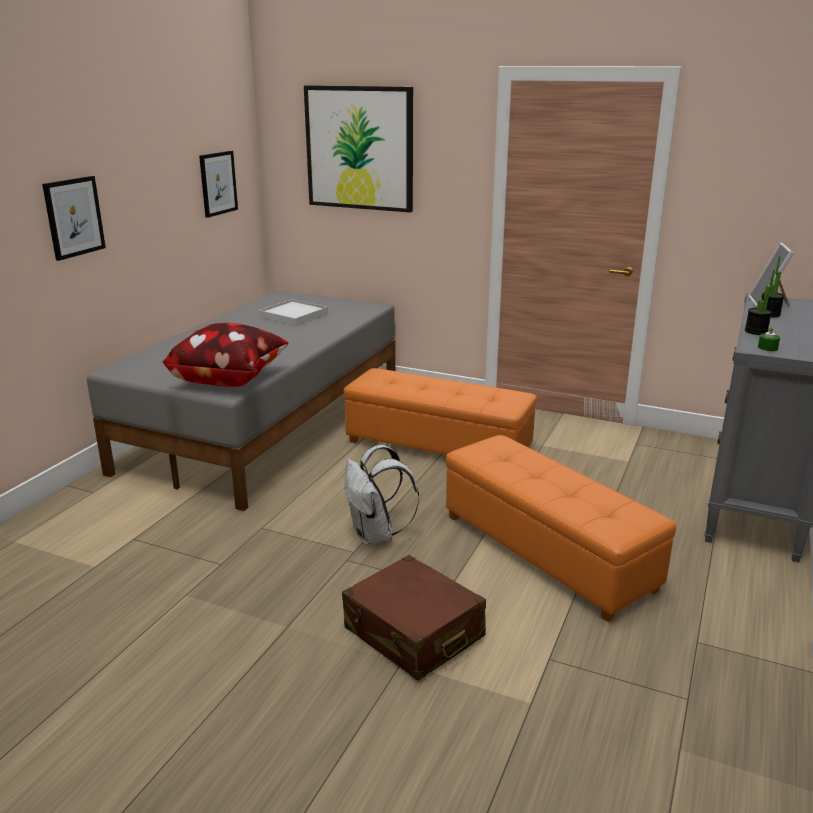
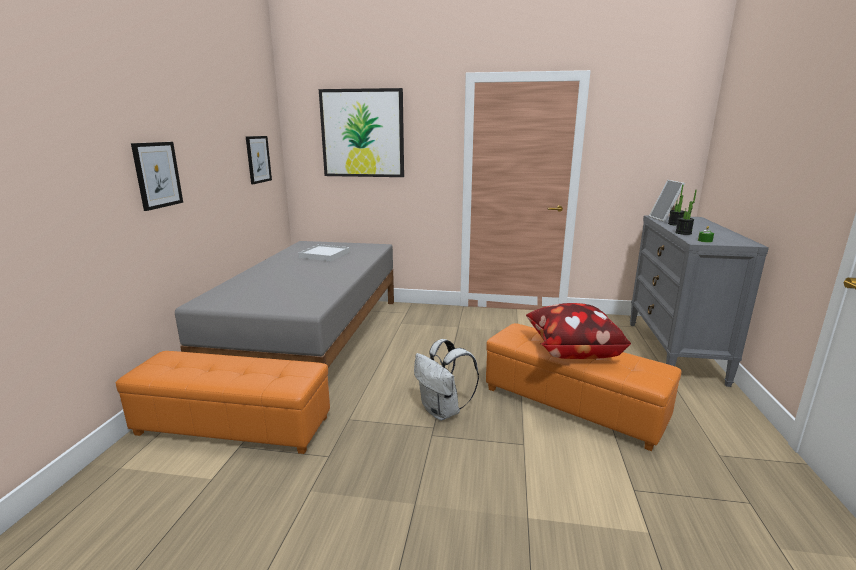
camera: 15 degrees left, 5 degrees down
pillow [162,323,289,387] -> pillow moved to [526,303,631,359]
brown suitcase [342,555,486,681] -> none
orange ottoman [344,368,537,455] -> orange ottoman moved to [116,351,330,454]

